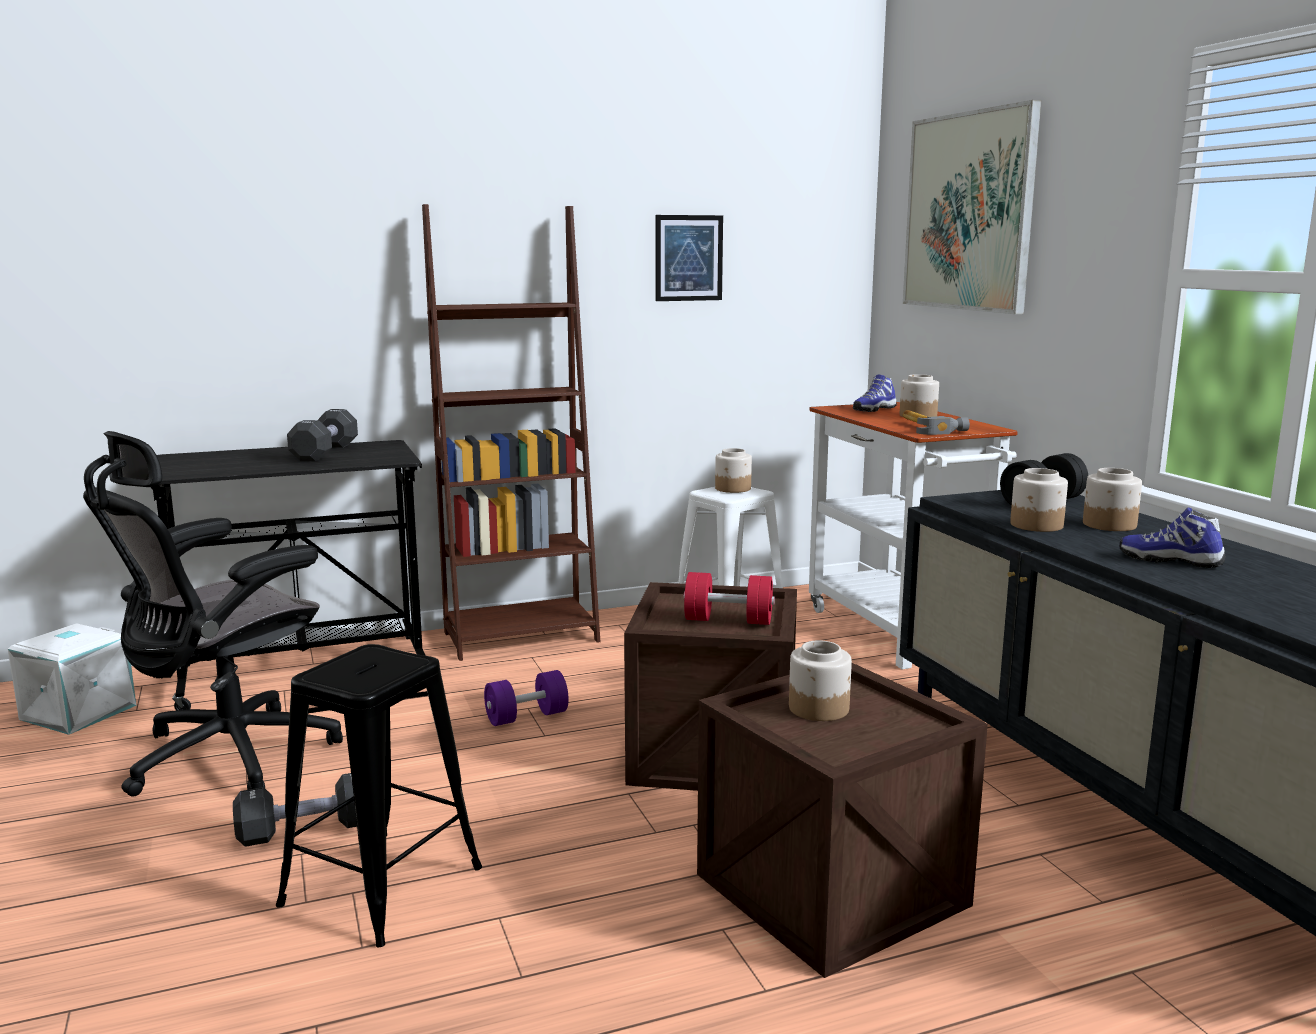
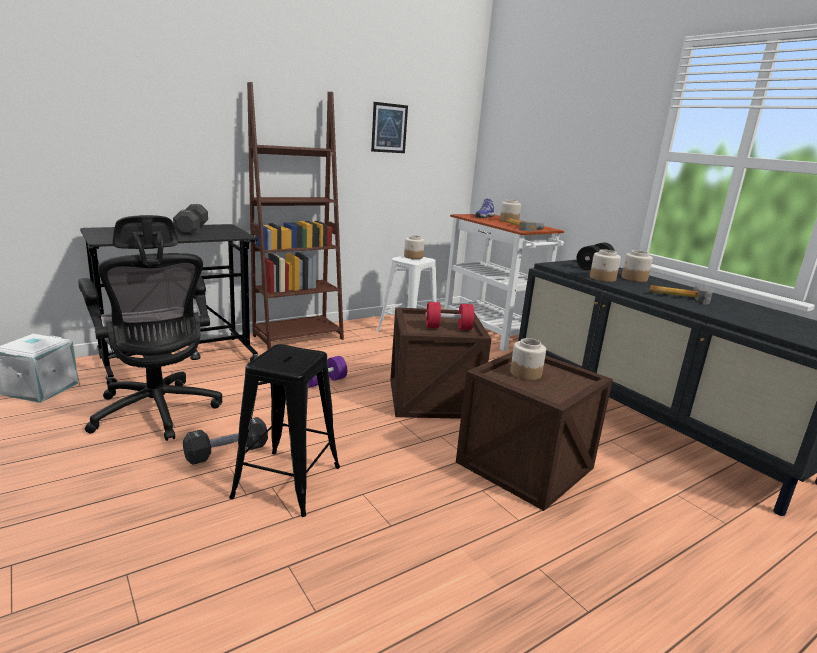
camera: 15 degrees left, 5 degrees up
office chair [83,431,343,797] -> office chair turned 60 degrees counterclockwise [78,215,222,441]
picture [903,100,1041,314] -> none
shoe [1119,508,1226,568] -> hammer [649,285,713,304]

